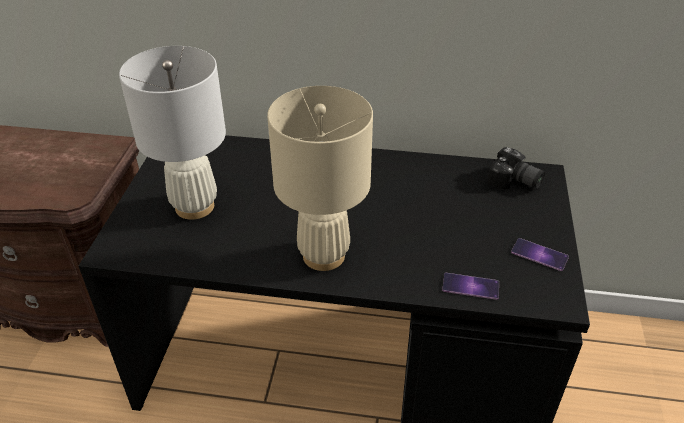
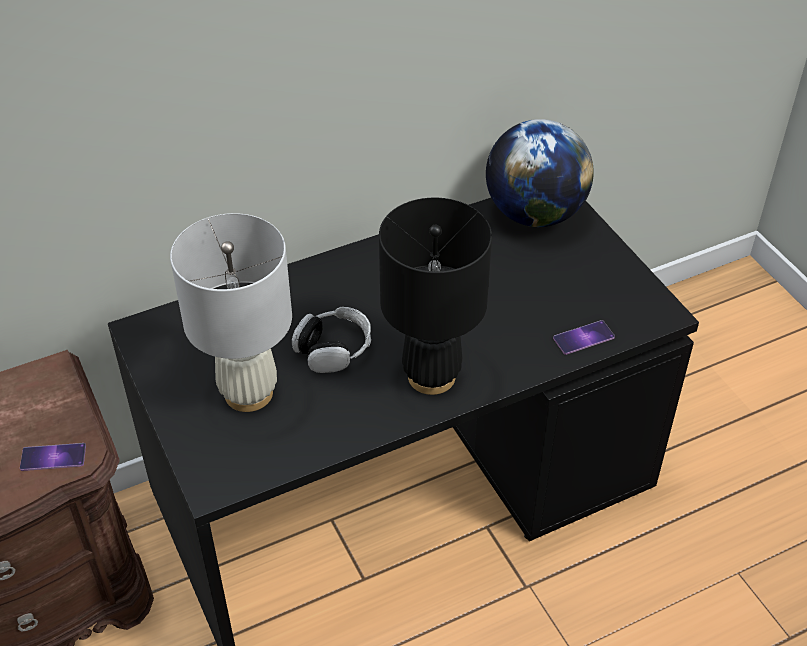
camera: 35 degrees left, 5 degrees up
beige table lamp [267,86,373,271] -> black table lamp [379,198,492,395]
camera [487,147,545,190] -> globe [486,119,594,227]
phone [511,238,569,271] -> phone moved to [20,443,86,471]
none -> headphones [292,307,371,373]

